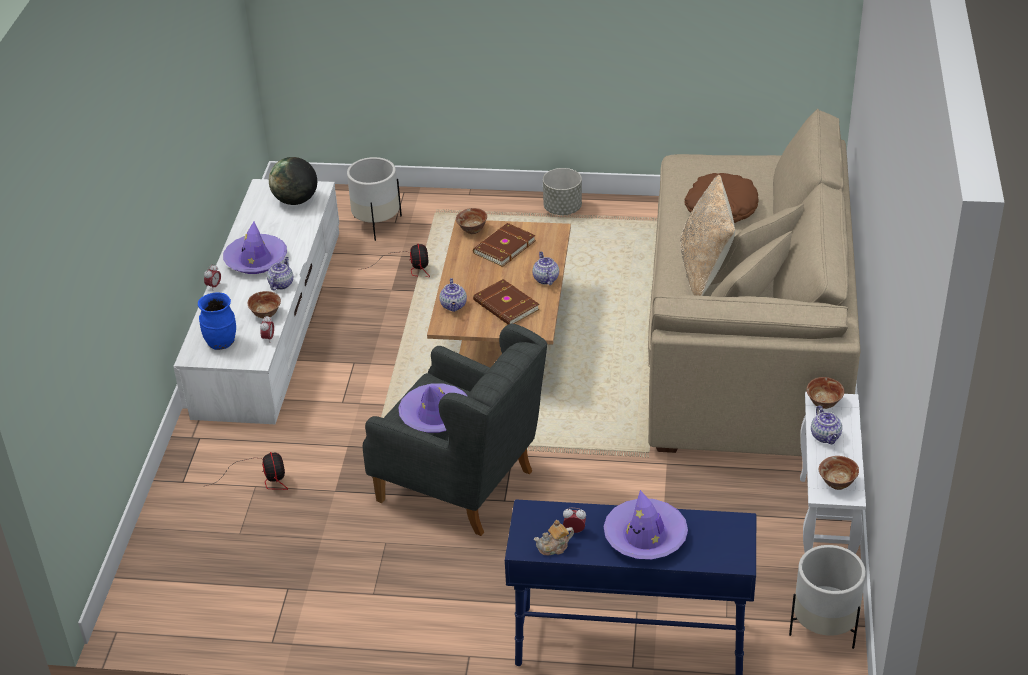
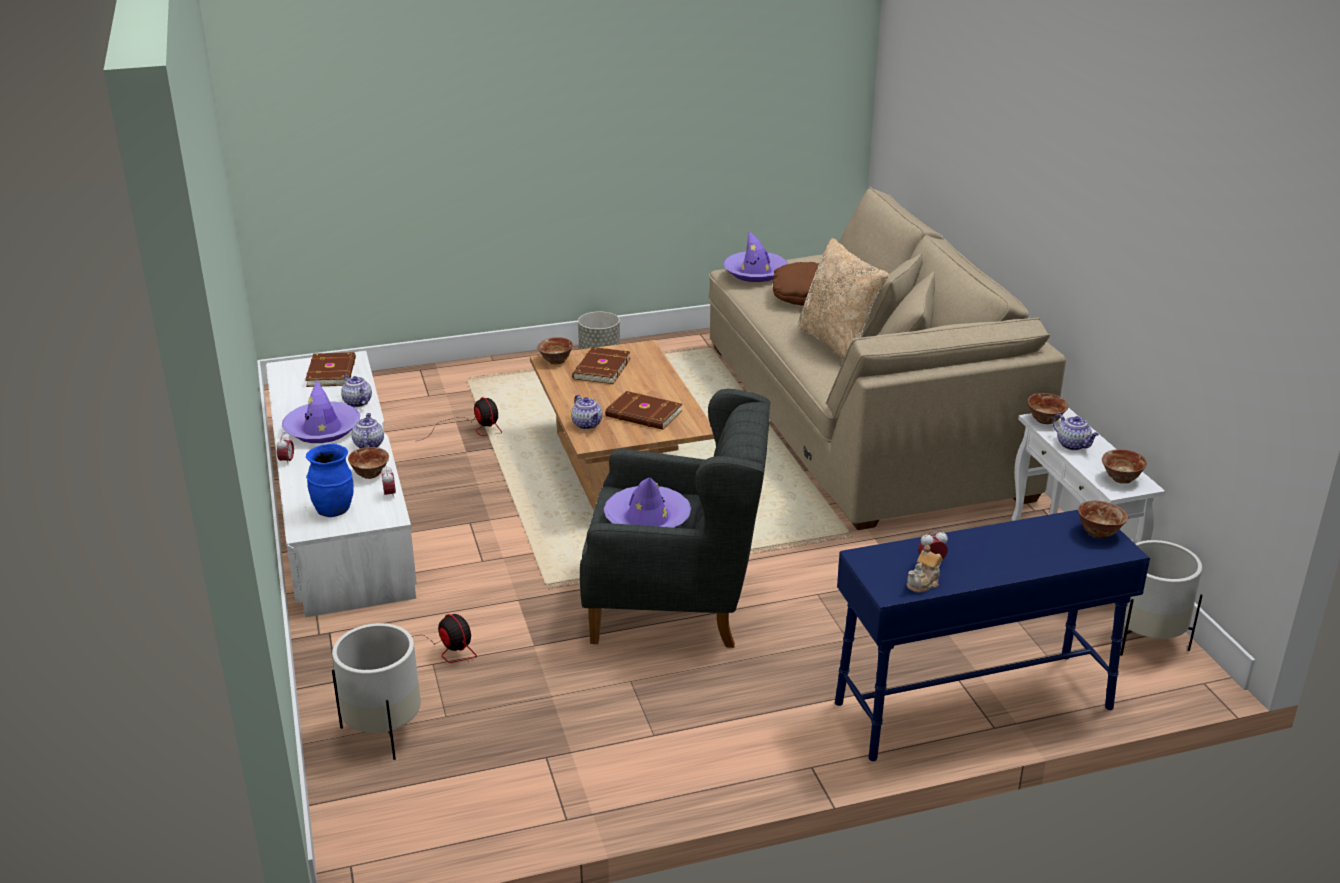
camera: 25 degrees left, 10 degrees down
globe [269,157,317,205] -> brown book [305,352,356,387]
white planter [347,157,402,241] -> white planter moved to [332,623,421,760]
teapot [532,252,559,285] -> teapot moved to [341,375,372,407]
purple hat [603,490,688,559] -> purple hat moved to [723,231,788,282]
none -> bowl [1078,501,1128,539]

